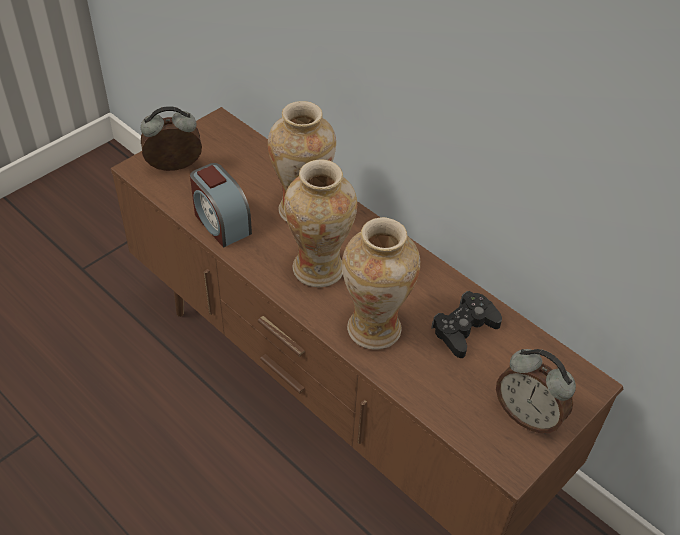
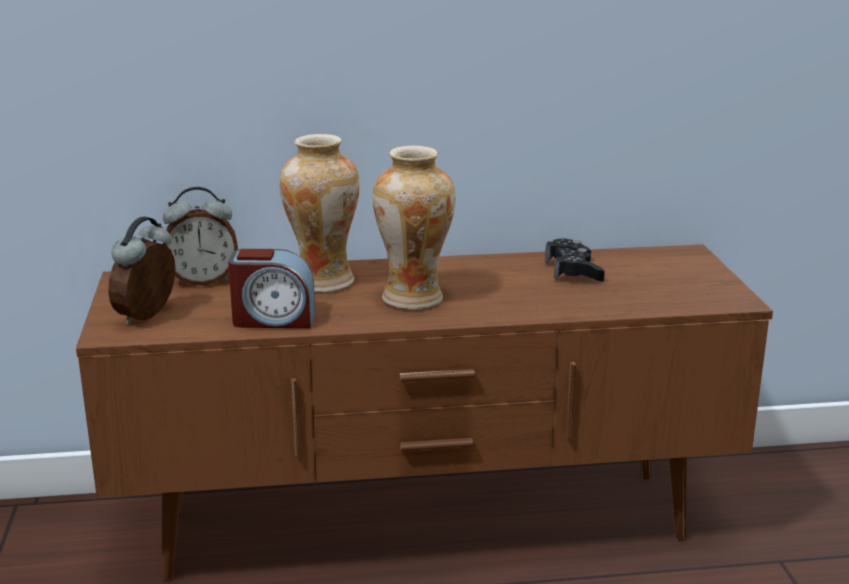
camera: 50 degrees left, 25 degrees down
vase [342,217,420,350] -> none
alarm clock [496,349,576,434] -> alarm clock moved to [163,187,238,285]

